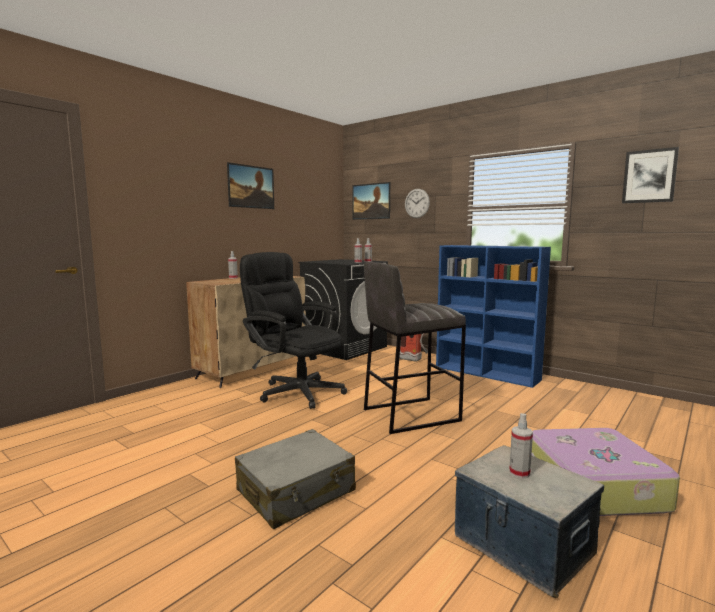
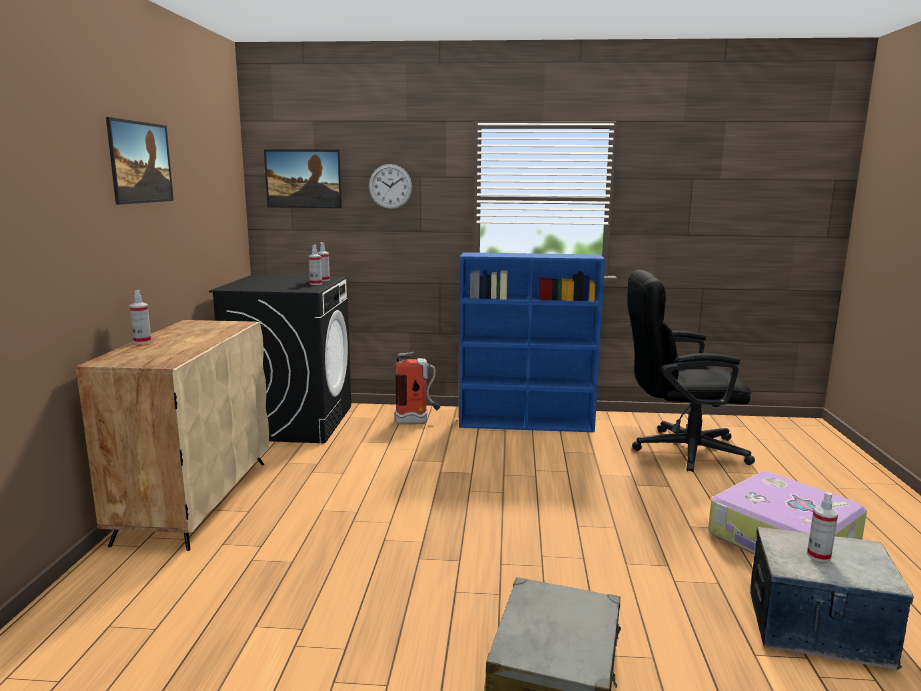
camera: 35 degrees left, 5 degrees up
black office chair [240,252,347,409] -> black office chair moved to [627,270,755,472]
grey stool [364,262,466,434] -> none
picture [622,147,679,203] -> none

